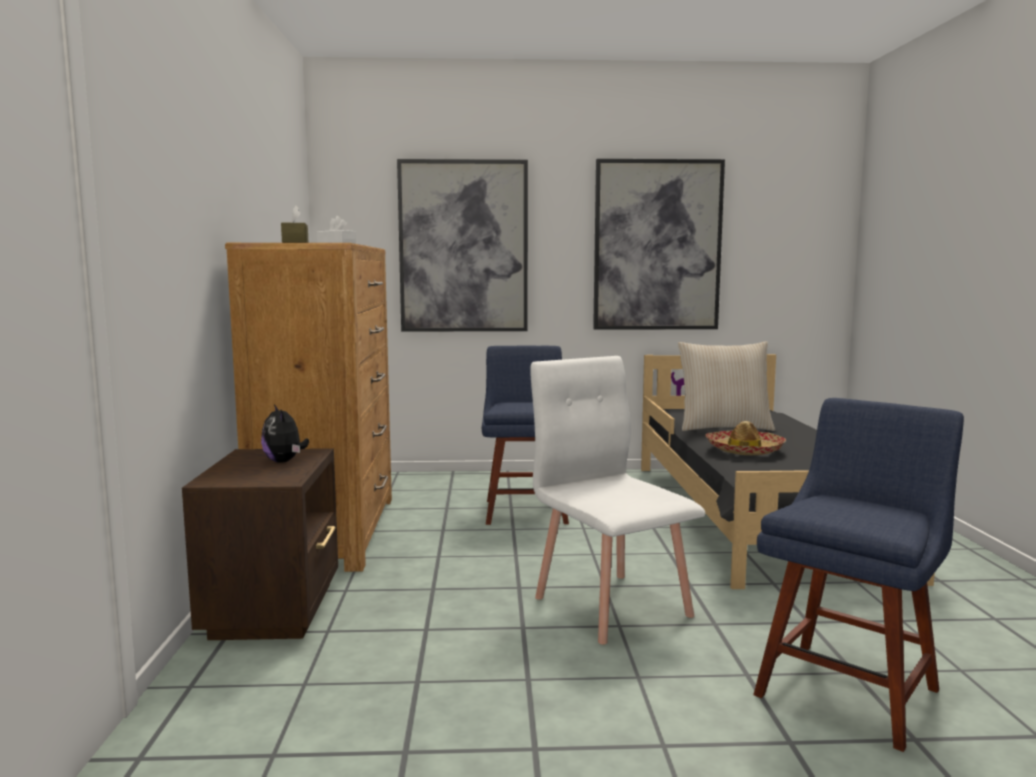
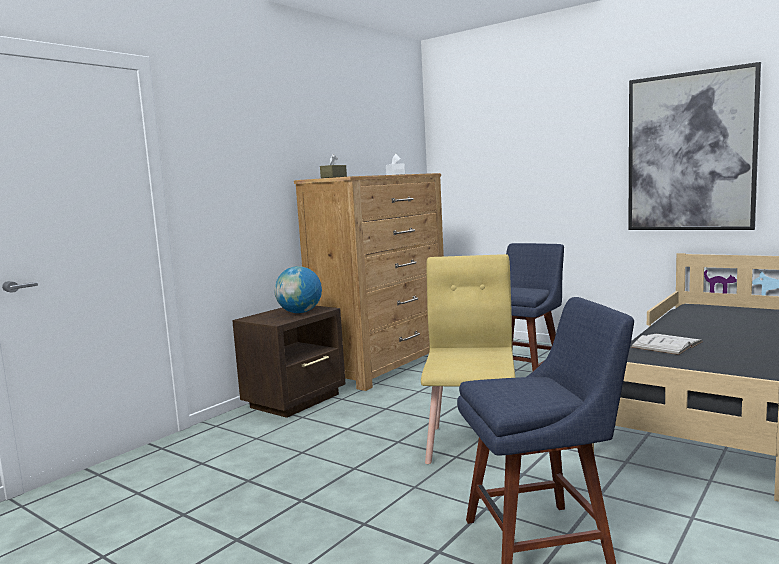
camera: 40 degrees right, 0 degrees up
plush toy [261,404,309,463] -> globe [274,266,322,313]
picture [397,159,528,332] -> none
white chair [530,356,705,645] -> yellow chair [421,254,515,464]
beige pillow [678,341,775,431] -> none
hat [705,421,786,455] -> white book [630,334,703,355]

